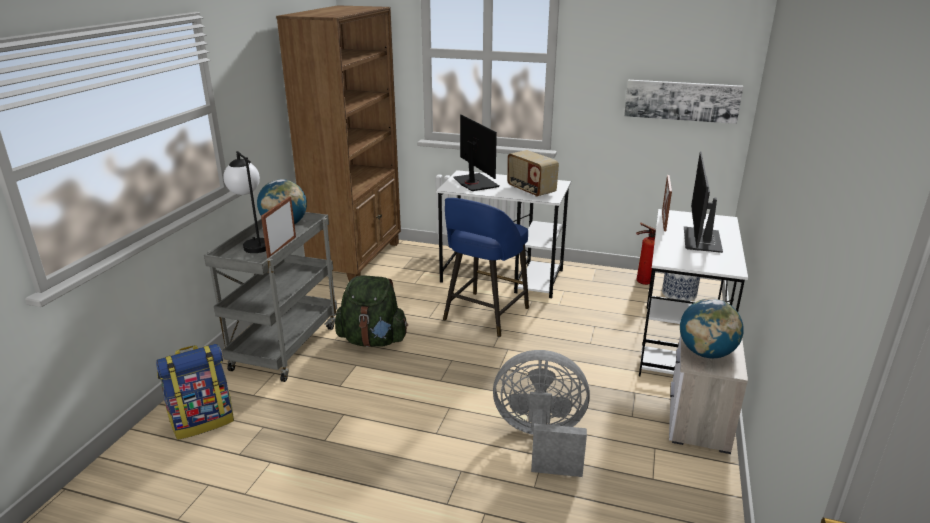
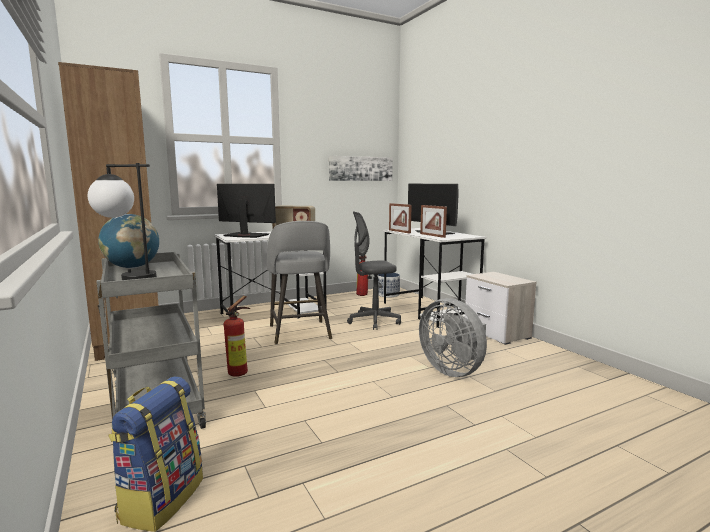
camera: 45 degrees left, 15 degrees down
picture frame [261,196,296,259] -> picture frame moved to [420,205,447,238]
green backpack [335,275,408,347] -> fire extinguisher [223,296,250,377]
blue stool [443,198,529,337] -> grey stool [267,221,332,344]
grey fan [493,350,590,477] -> grey fan turned 90 degrees counterclockwise [419,298,487,377]
globe [680,298,744,358] -> none
none -> grey office chair [347,211,401,330]

